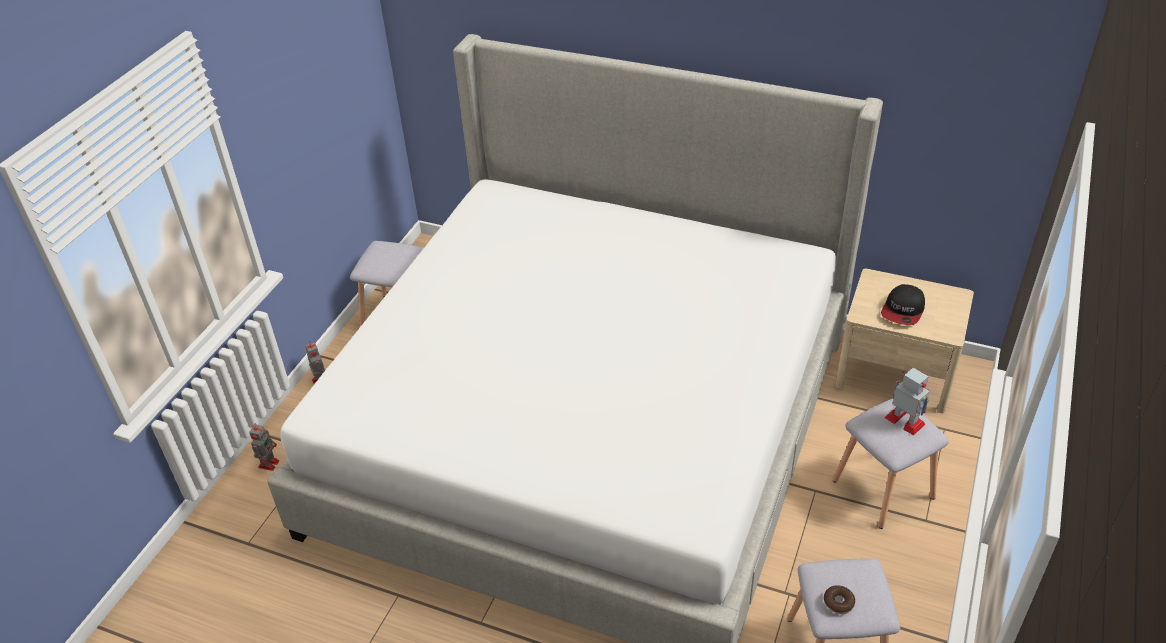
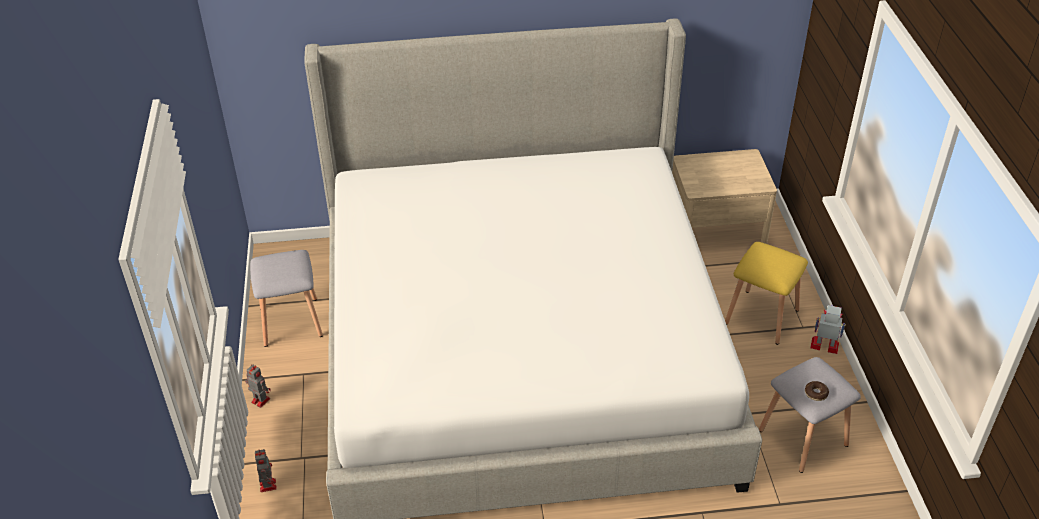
camera: 30 degrees left, 0 degrees up
grey stool [833,398,949,529] -> yellow stool [725,242,808,345]
cap [881,284,925,325] -> none
toy robot [884,368,930,435] -> toy robot moved to [810,305,846,354]

